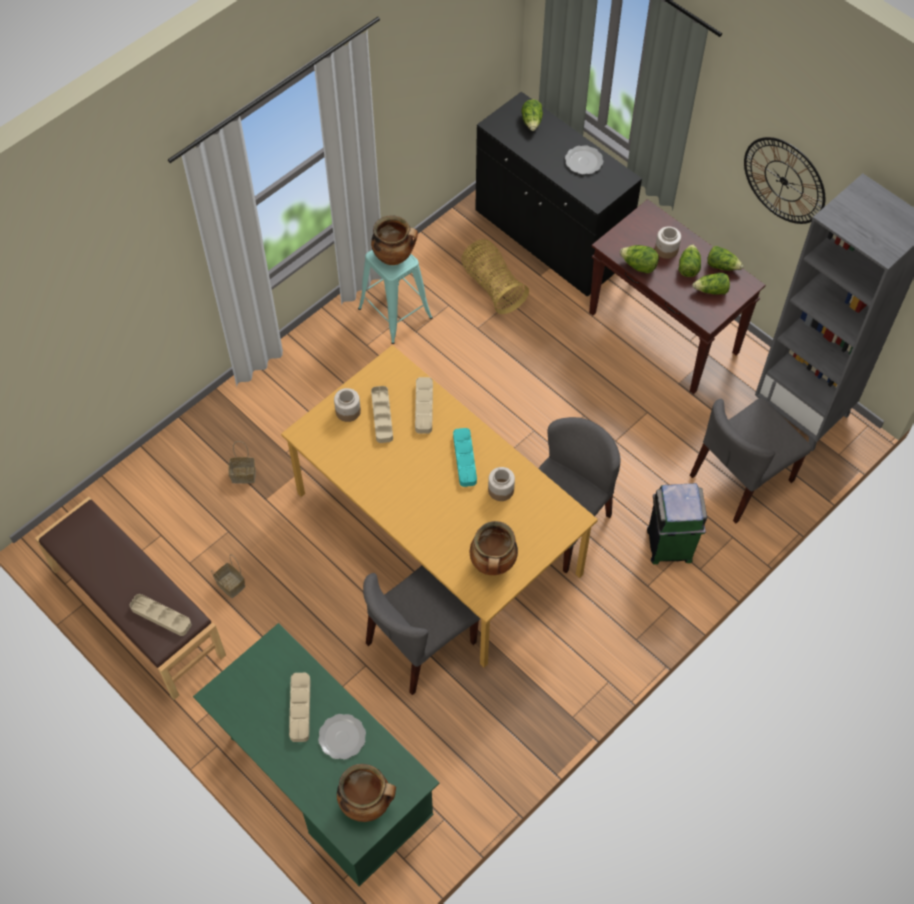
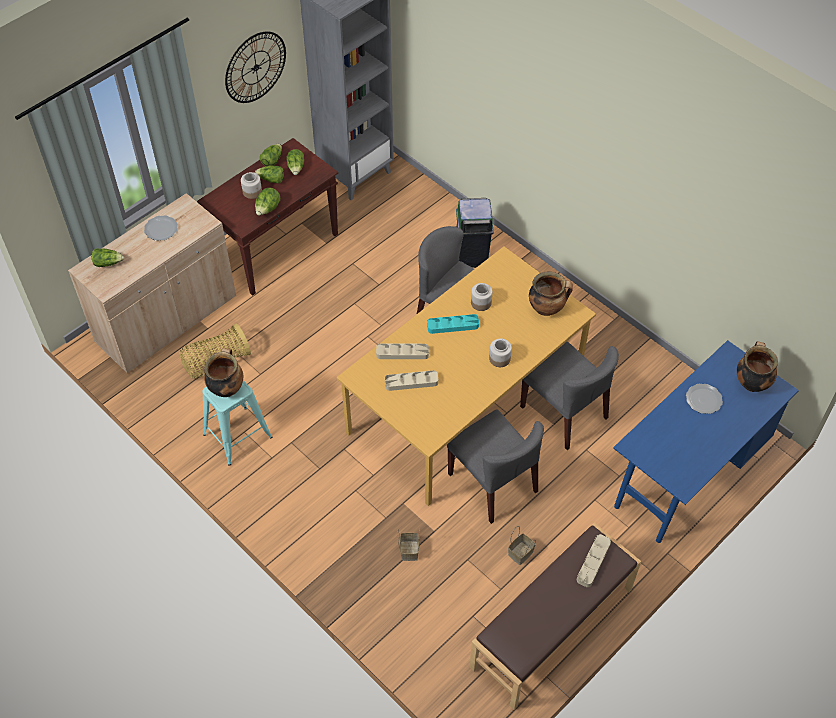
camera: 90 degrees left, 5 degrees down
green desk [193,623,439,887] -> blue desk [613,340,799,543]
beige tray [289,673,311,742] -> none
jar [334,388,361,422] -> jar moved to [489,339,512,367]
black cabinet [475,91,642,296] -> beige cabinet [68,193,236,373]
grey chair [690,398,812,523] -> grey chair moved to [447,410,544,524]

